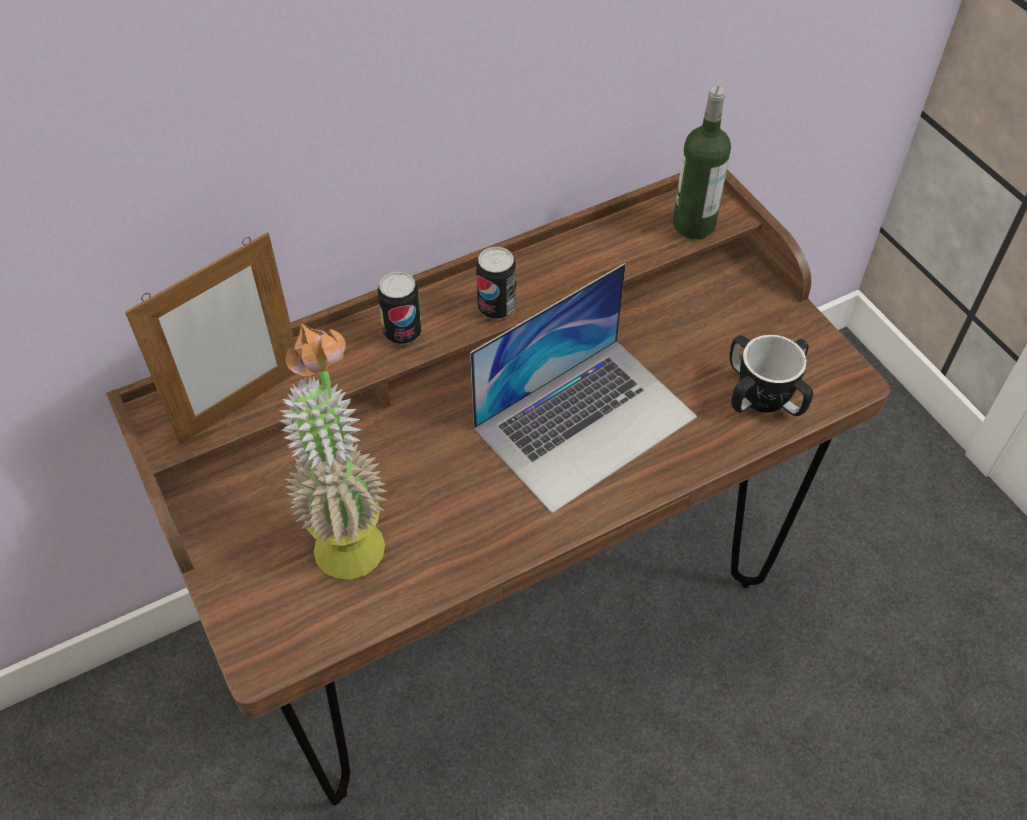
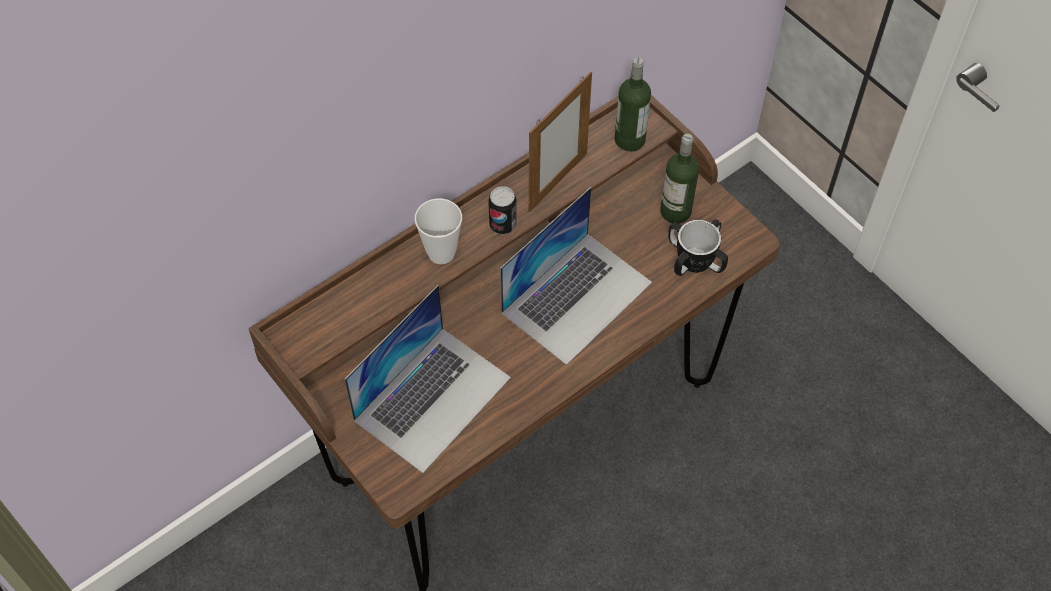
camera: 10 degrees left, 5 degrees up
picture frame [125,232,298,445] -> picture frame moved to [529,72,592,212]
potted plant [279,324,387,580] -> laptop [344,285,511,473]
can [377,271,422,345] -> cup [415,198,462,264]
none -> bottle [660,134,699,224]

